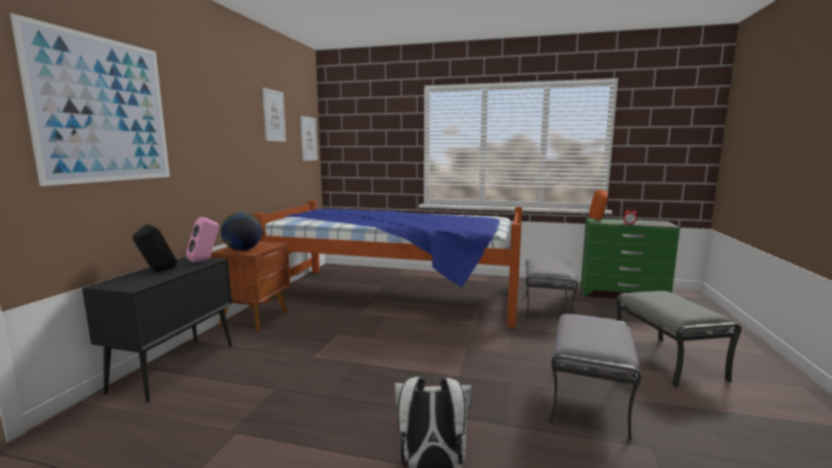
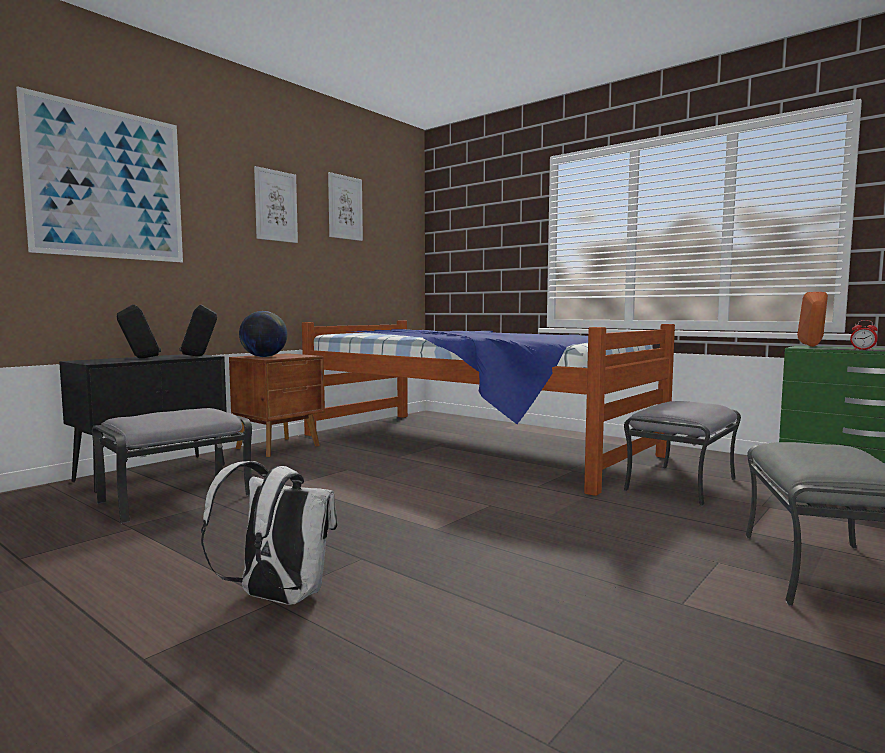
camera: 25 degrees right, 5 degrees down
pink speaker [186,217,219,262] -> black speaker [179,305,217,356]
picture [300,116,318,161] -> picture moved to [254,166,298,243]
grey ottoman [549,314,641,442] -> grey ottoman moved to [92,408,252,524]

